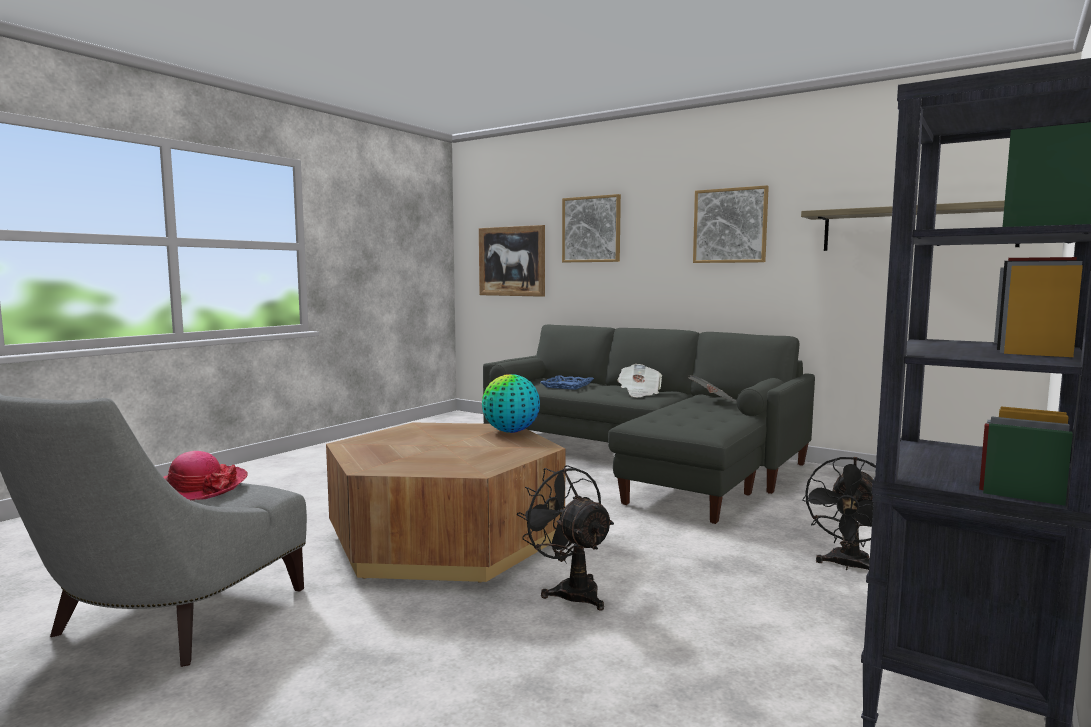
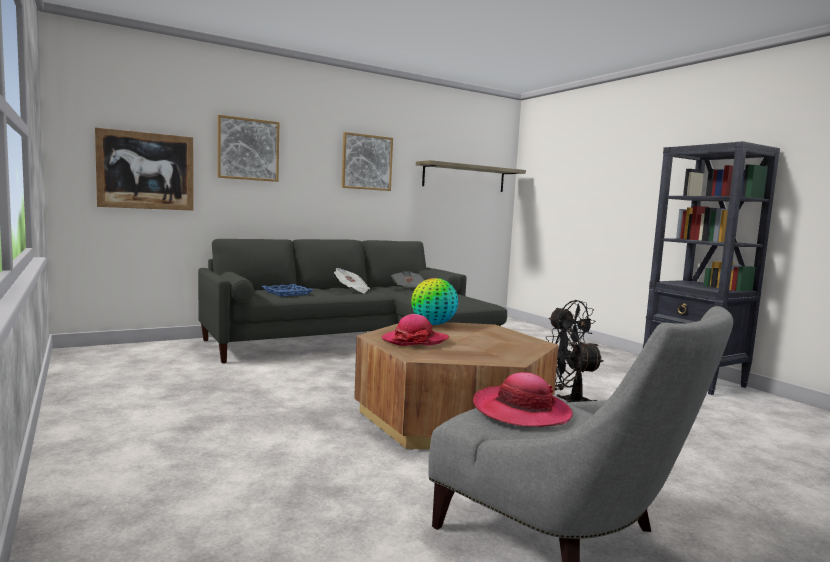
camera: 65 degrees left, 0 degrees up
none -> hat [381,314,449,346]

